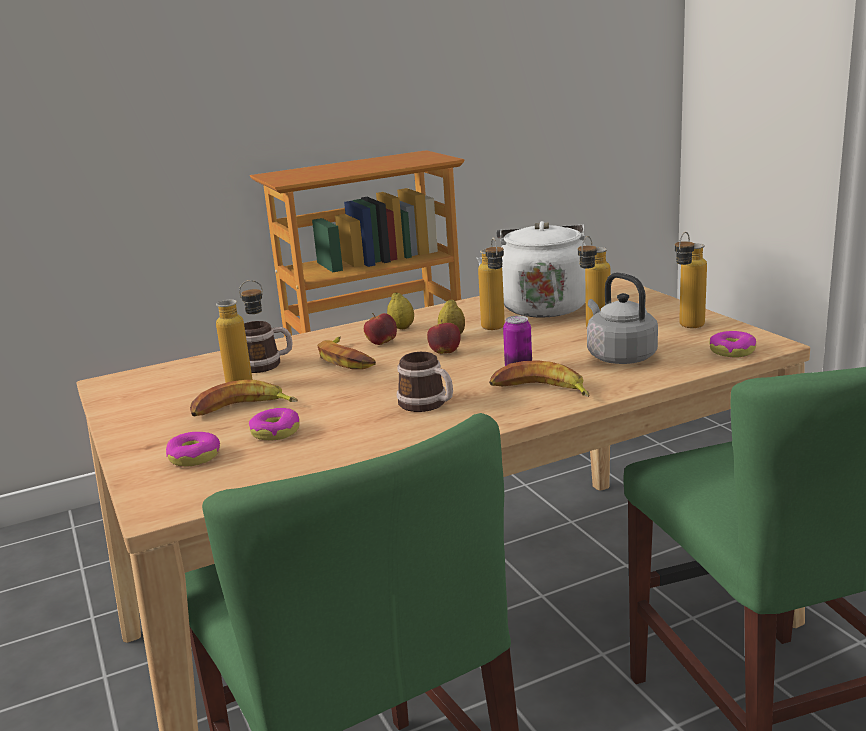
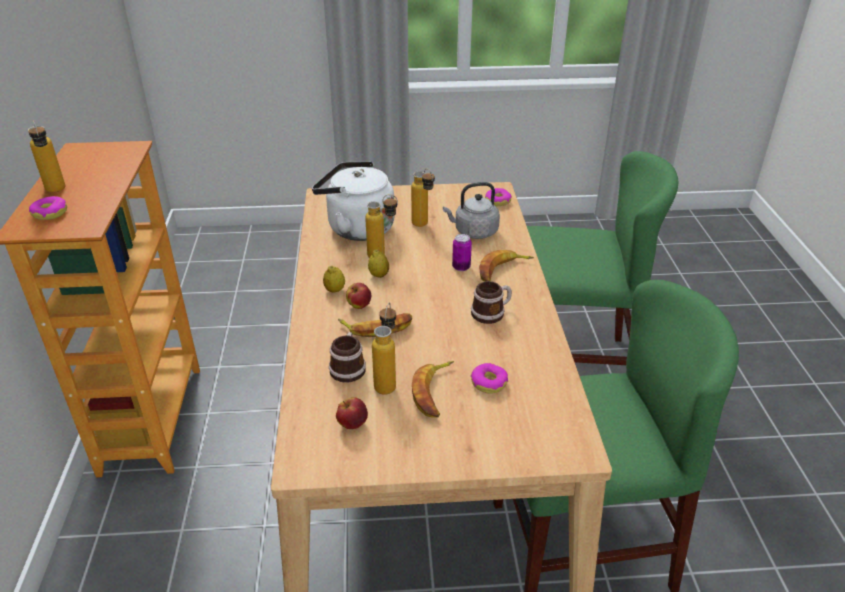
camera: 70 degrees left, 15 degrees up
donut [166,432,220,467] -> donut moved to [29,196,67,220]
apple [427,319,460,354] -> apple moved to [336,397,368,429]
bottle [675,232,707,328] -> bottle moved to [28,121,65,193]

